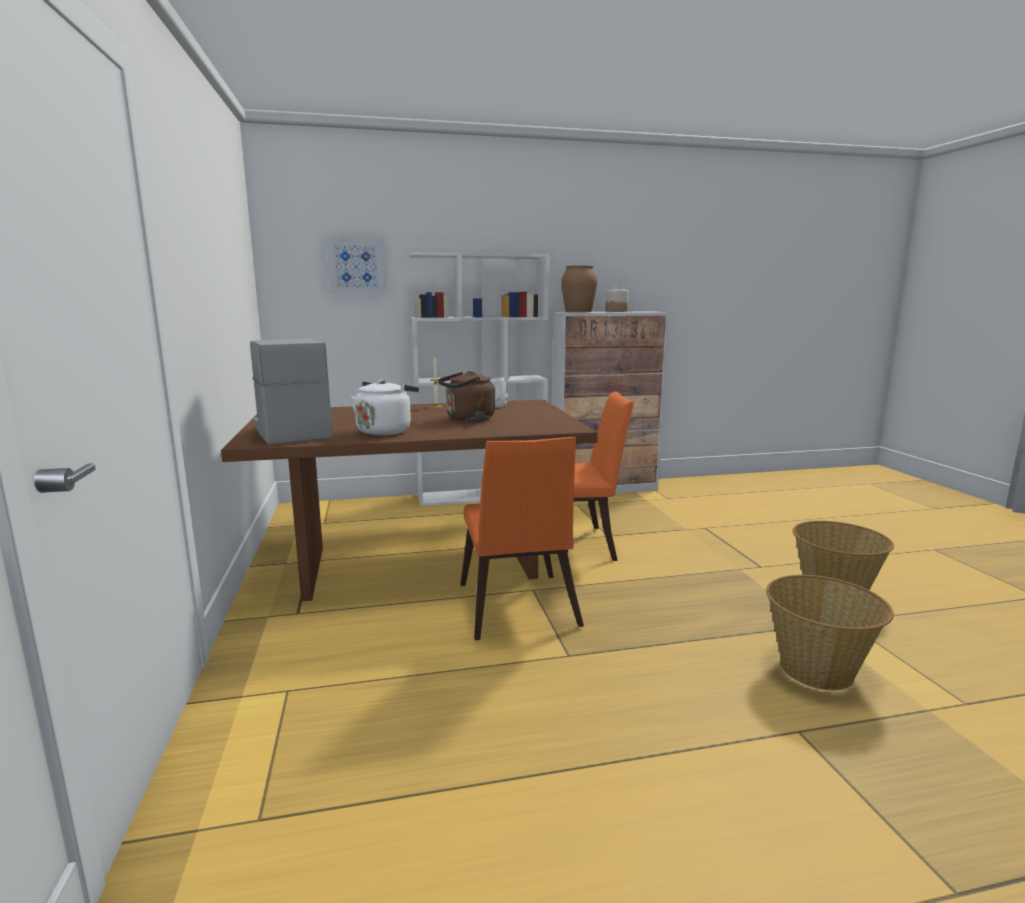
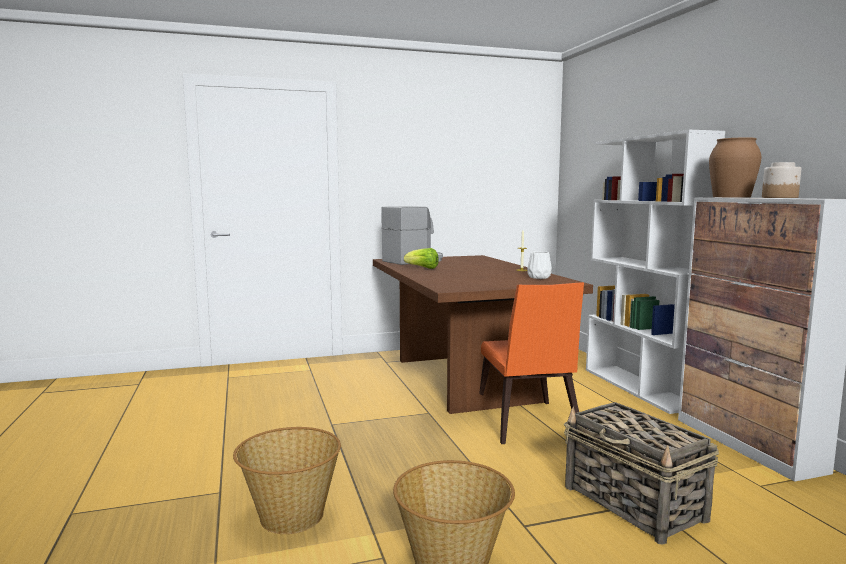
camera: 85 degrees right, 5 degrees down
picture [326,237,386,295] -> none
white kettle [350,380,419,436] -> lettuce [404,248,439,269]
brown kettle [438,371,495,421] -> none
orange chair [461,437,584,640] -> none
none -> basket [564,402,719,545]

